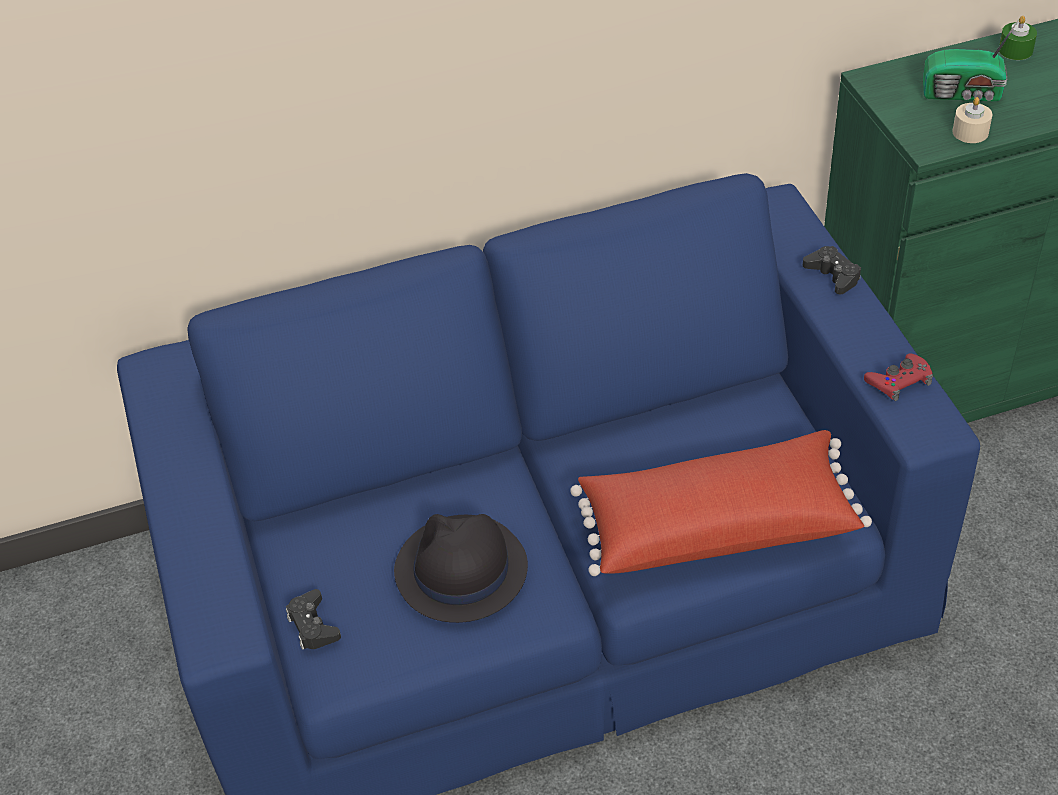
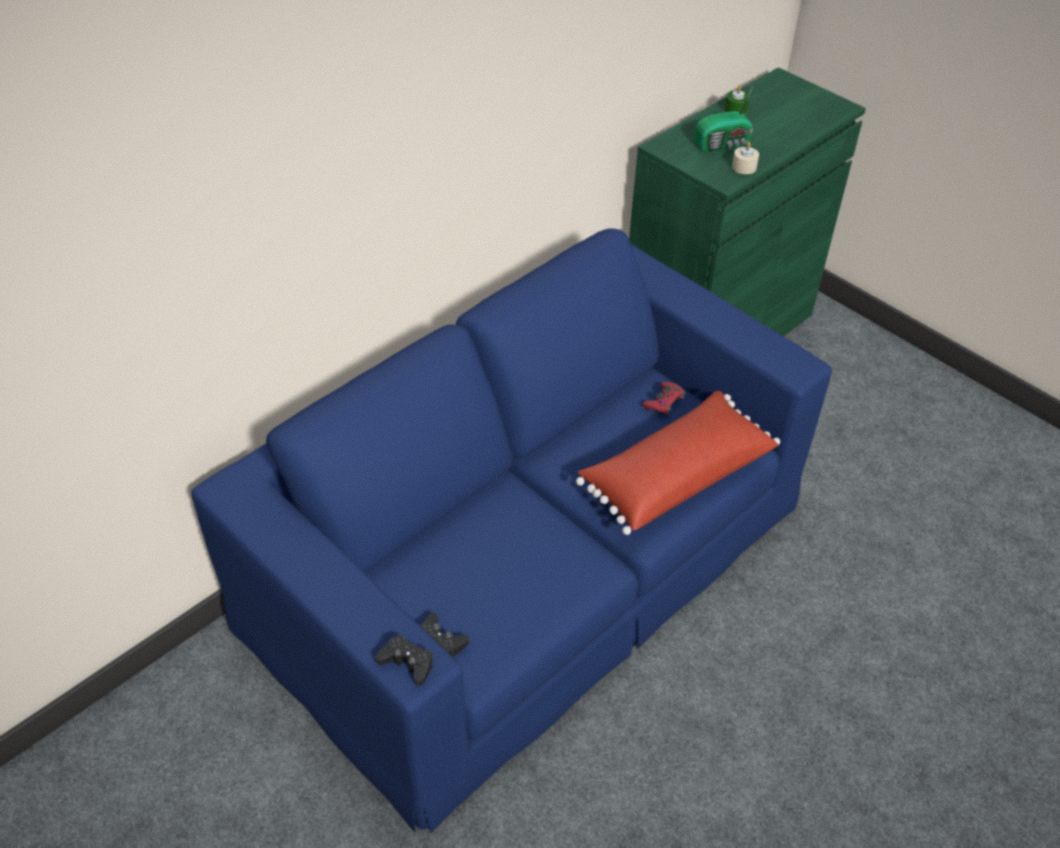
camera: 30 degrees left, 0 degrees up
black hat [394,514,528,623] -> none
black game controller [803,246,861,295] -> black game controller moved to [375,635,433,686]
red game controller [864,353,933,401] -> red game controller moved to [642,382,685,415]

